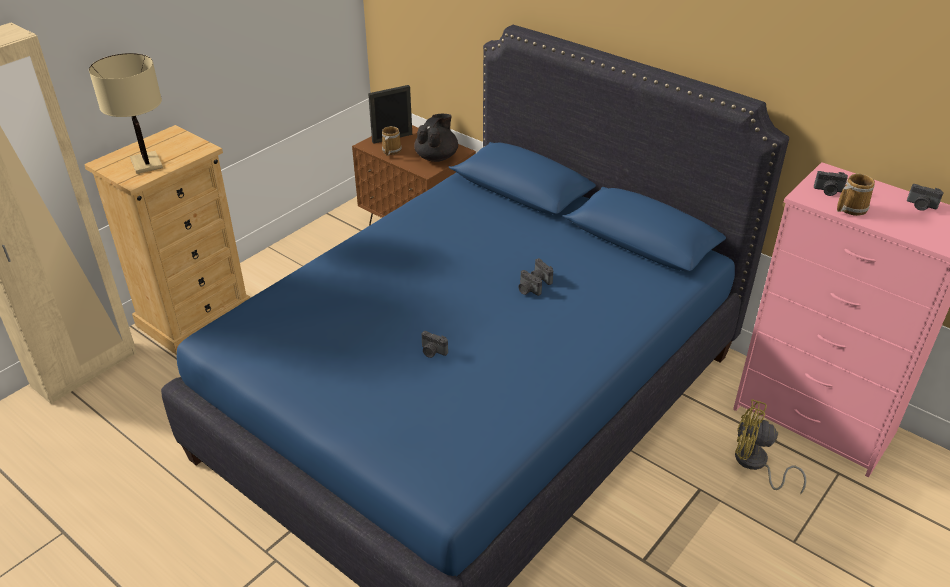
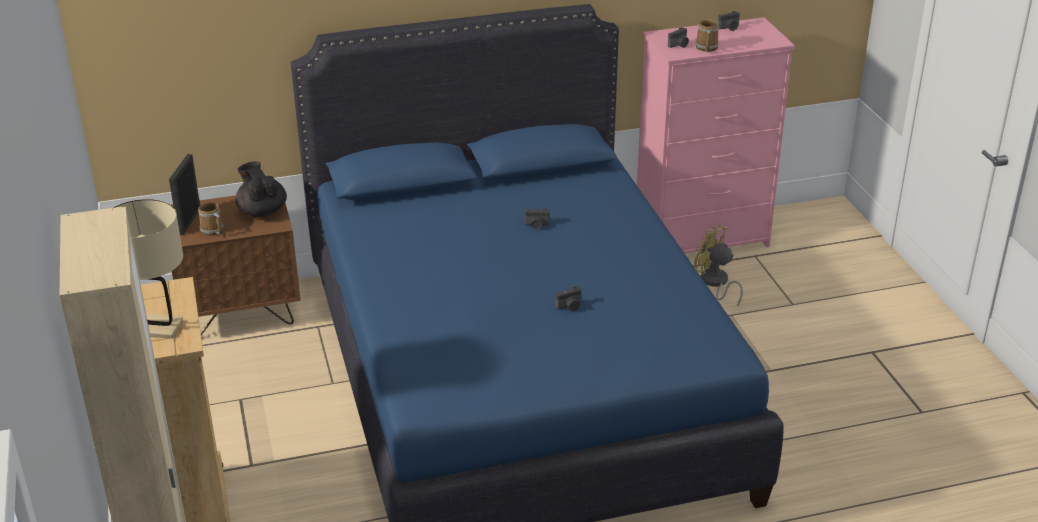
camera: 55 degrees left, 5 degrees down
camera [518,270,542,296] -> none
yellow fan [735,399,807,494] -> yellow fan turned 75 degrees clockwise [694,225,743,307]

